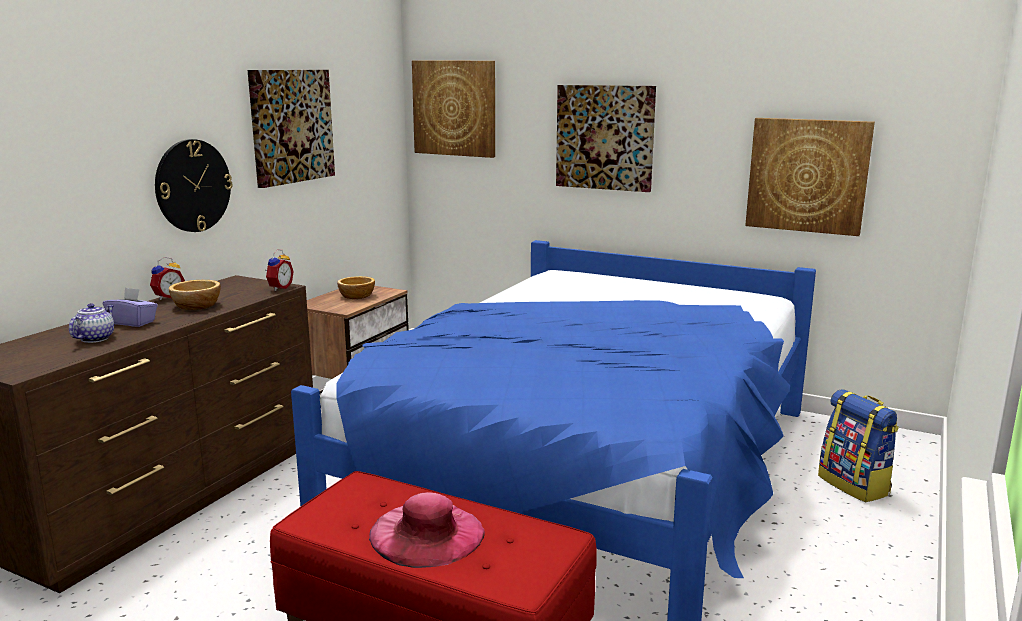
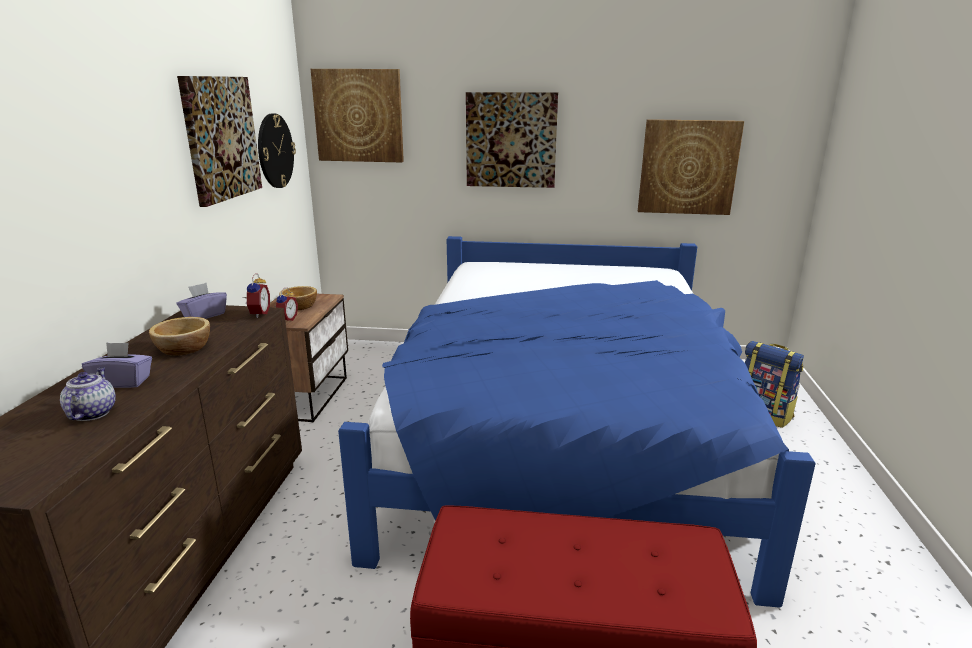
camera: 20 degrees left, 5 degrees up
alarm clock [150,257,185,300] -> alarm clock moved to [275,289,298,321]
wall clock [155,139,233,232] -> wall clock moved to [258,113,296,188]
pink hat [369,492,485,568] -> none
none -> purple tissue box [177,283,227,319]

